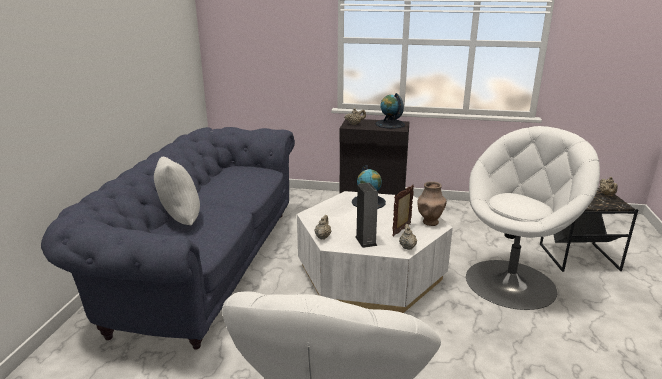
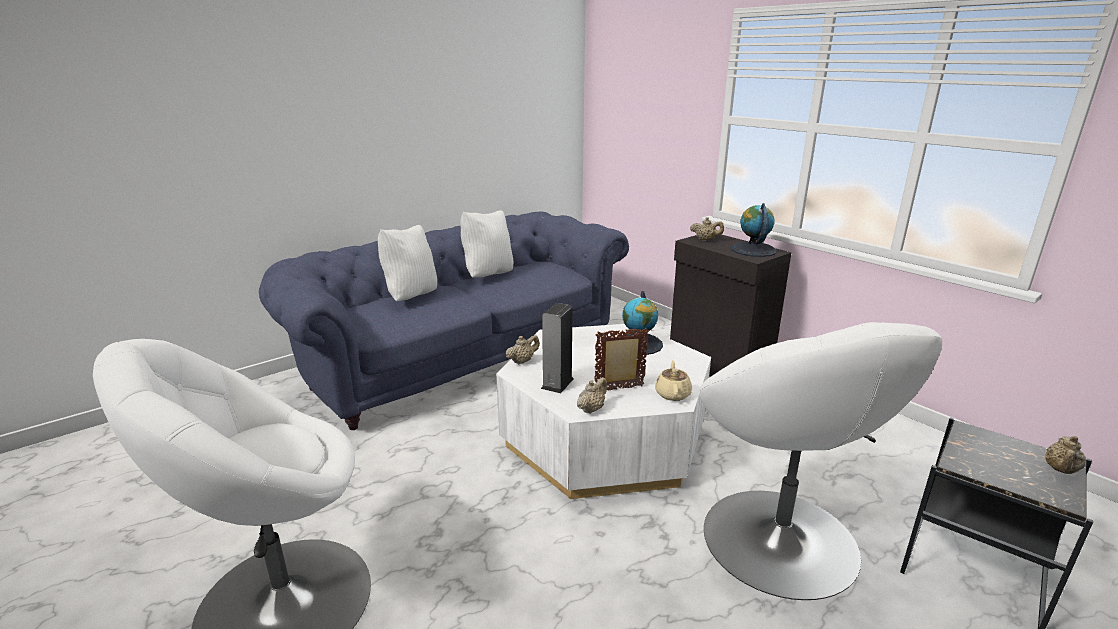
camera: 40 degrees right, 0 degrees up
brown vase [417,181,447,226] -> beige teapot [655,360,692,401]
white armchair [466,126,600,310] -> white armchair turned 75 degrees clockwise [700,322,942,600]
none -> white pillow [461,210,513,278]

